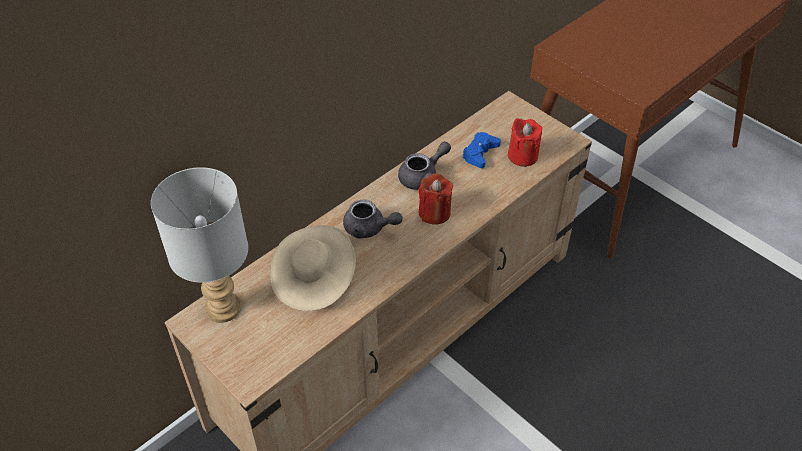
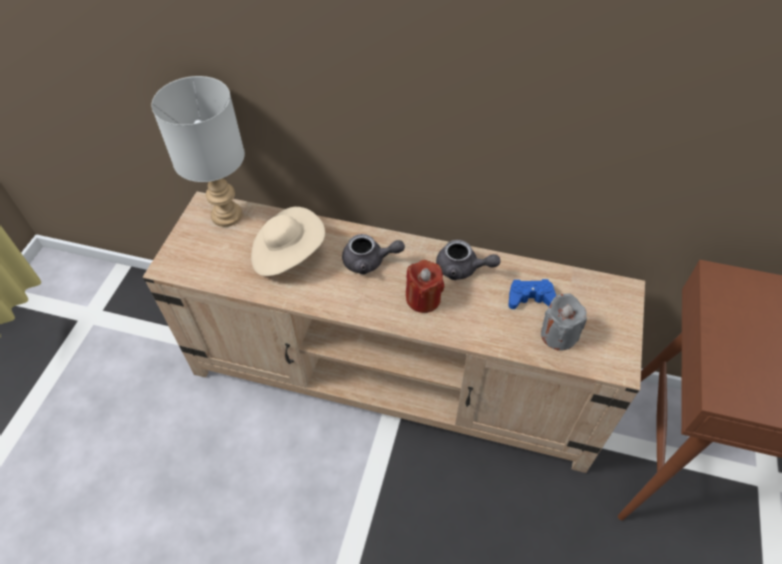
camera: 60 degrees right, 5 degrees up
grey teapot [343,200,402,239] -> grey teapot turned 75 degrees counterclockwise [342,234,405,274]
red candle [508,118,542,167] -> grey candle [541,293,587,351]

